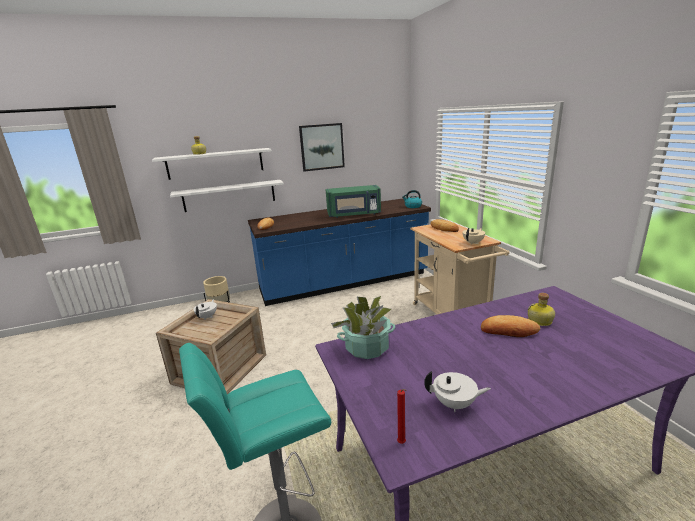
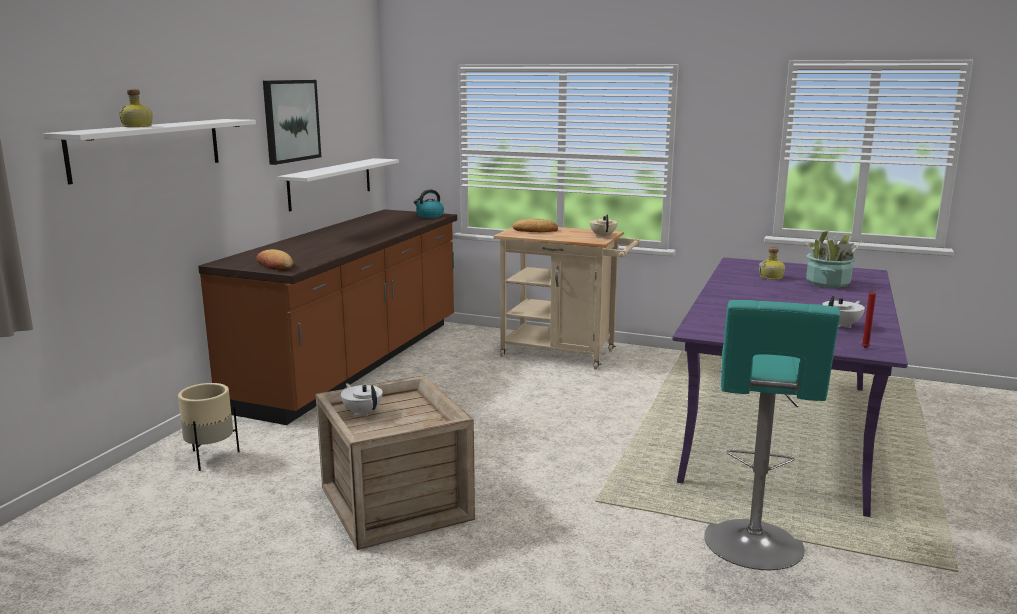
camera: 50 degrees left, 5 degrees down
white shelf [170,180,284,212] -> white shelf moved to [278,158,399,211]
blue counter [248,198,431,306] -> brown counter [198,209,457,425]
green microwave [326,185,381,218] -> none
potted plant [331,296,395,359] -> potted plant moved to [805,231,861,288]
bread [481,315,540,337] -> none

